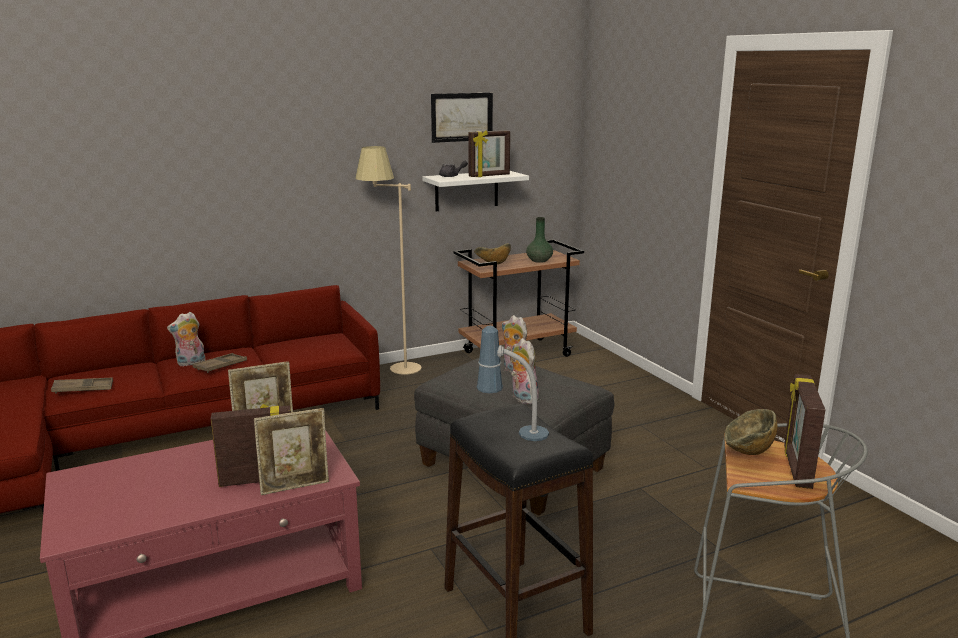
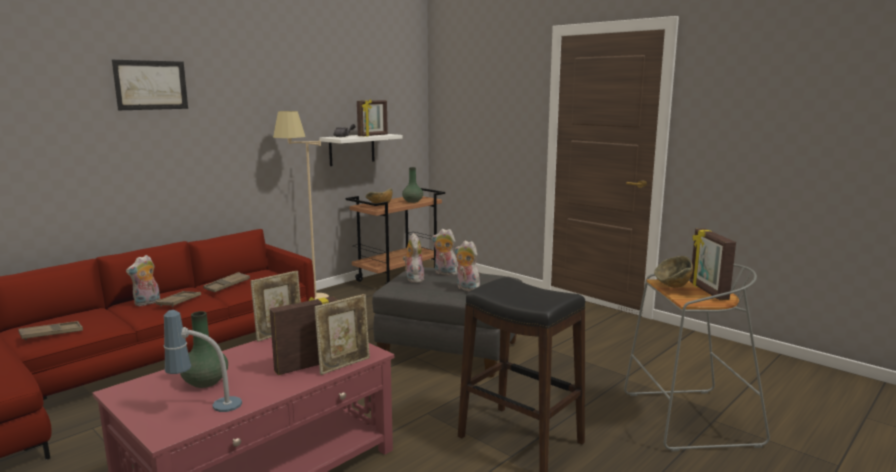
camera: 20 degrees left, 5 degrees down
picture [431,93,493,143] -> picture moved to [112,60,188,110]
table lamp [476,326,549,441] -> table lamp moved to [163,310,242,412]
none -> green vase [180,311,228,388]
none -> brown tray [203,272,250,292]
none -> plush toy [403,233,424,283]

